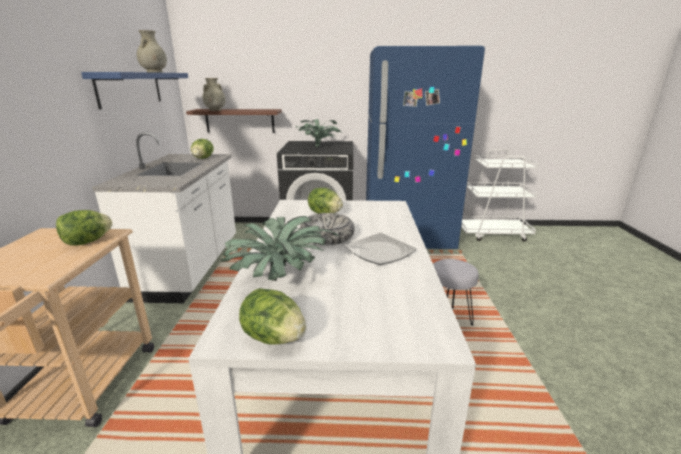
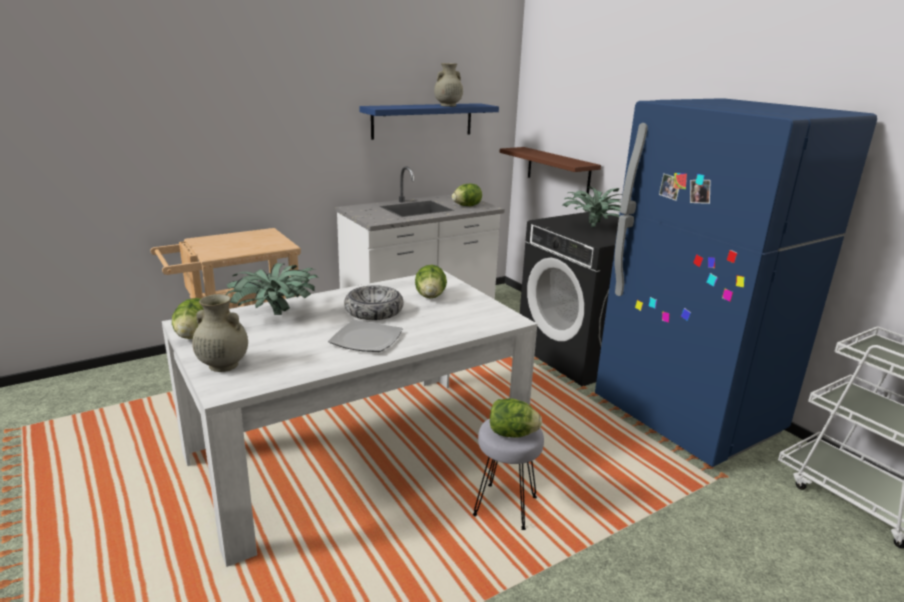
camera: 55 degrees right, 0 degrees up
lettuce [56,210,112,246] -> lettuce moved to [490,398,542,438]
beige vase [202,78,226,111] -> beige vase moved to [192,294,248,372]

